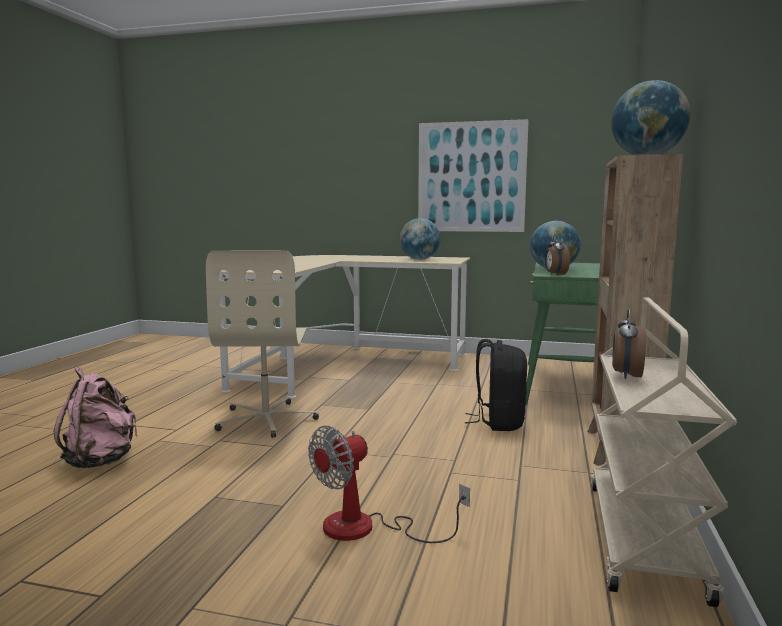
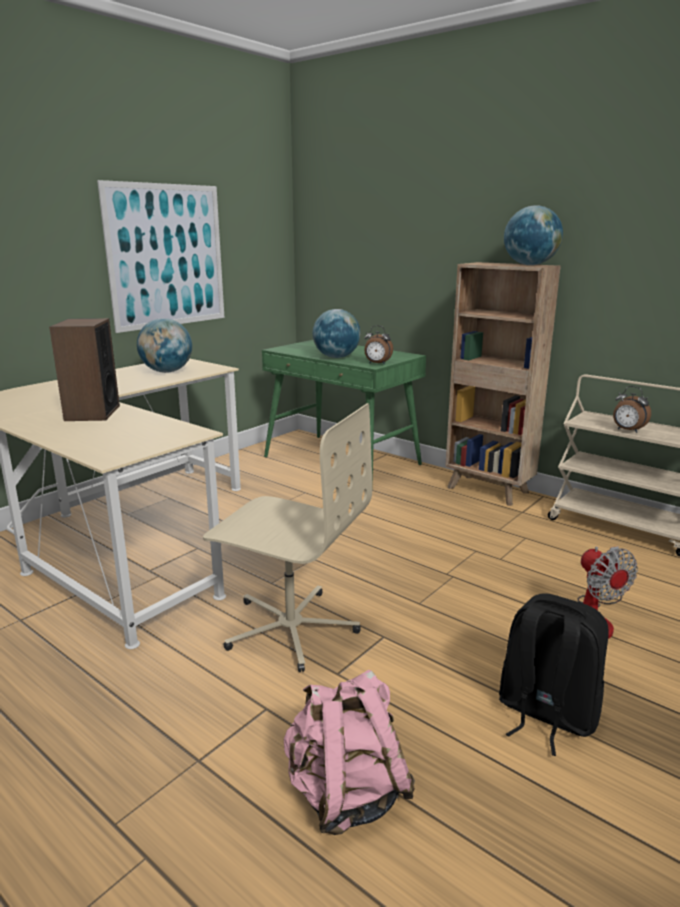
camera: 65 degrees left, 10 degrees up
black backpack [465,339,527,431] -> black backpack moved to [499,593,609,756]
none -> speaker [49,318,120,421]

